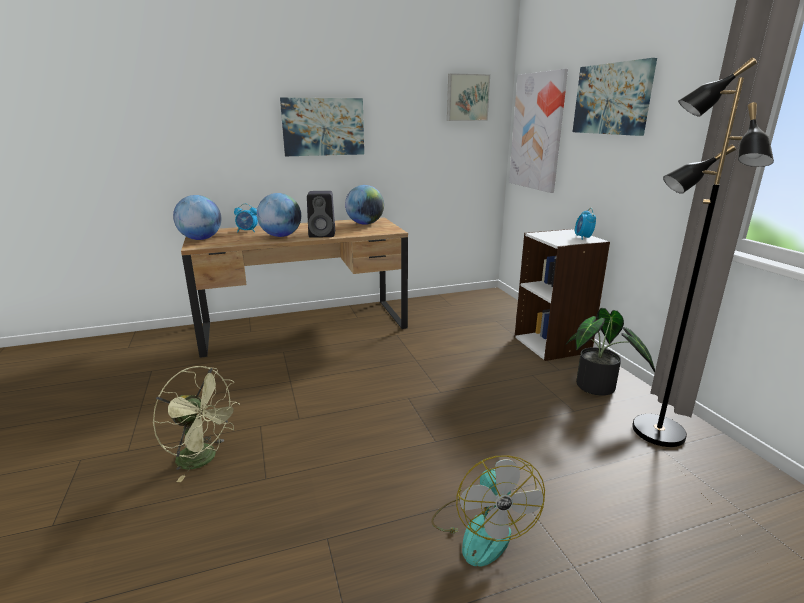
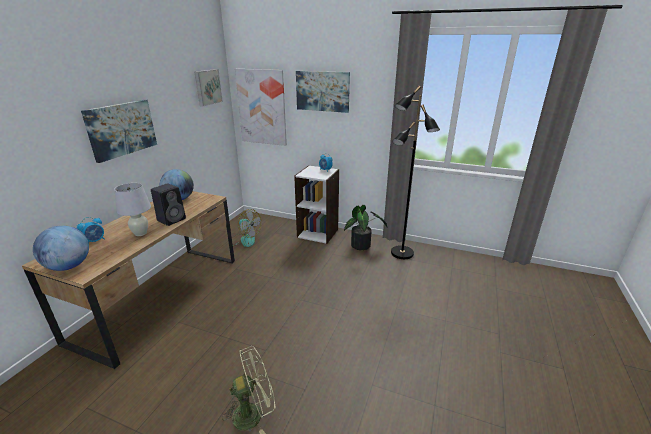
camera: 50 degrees left, 5 degrees up
globe [257,193,301,237] -> white table lamp [114,183,151,236]
fan [431,455,545,566] -> fan moved to [228,209,262,247]

